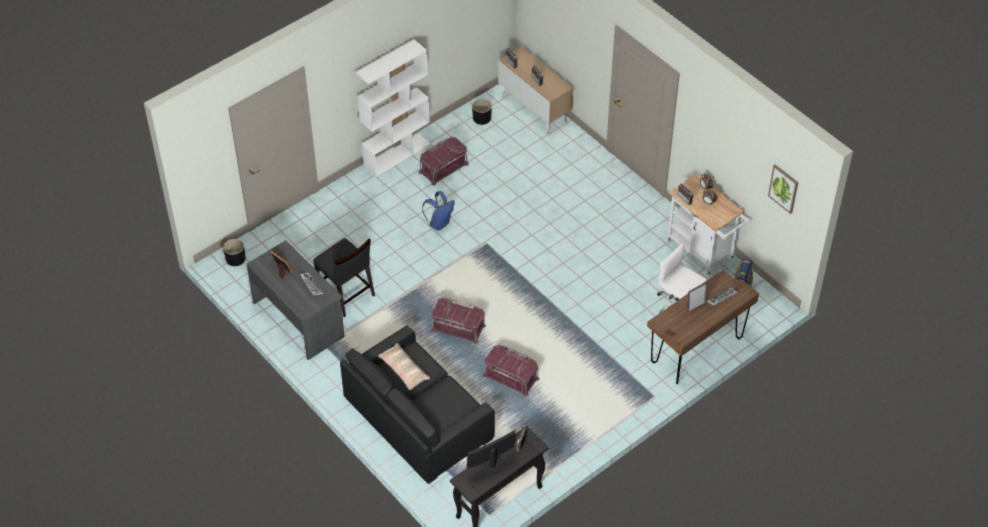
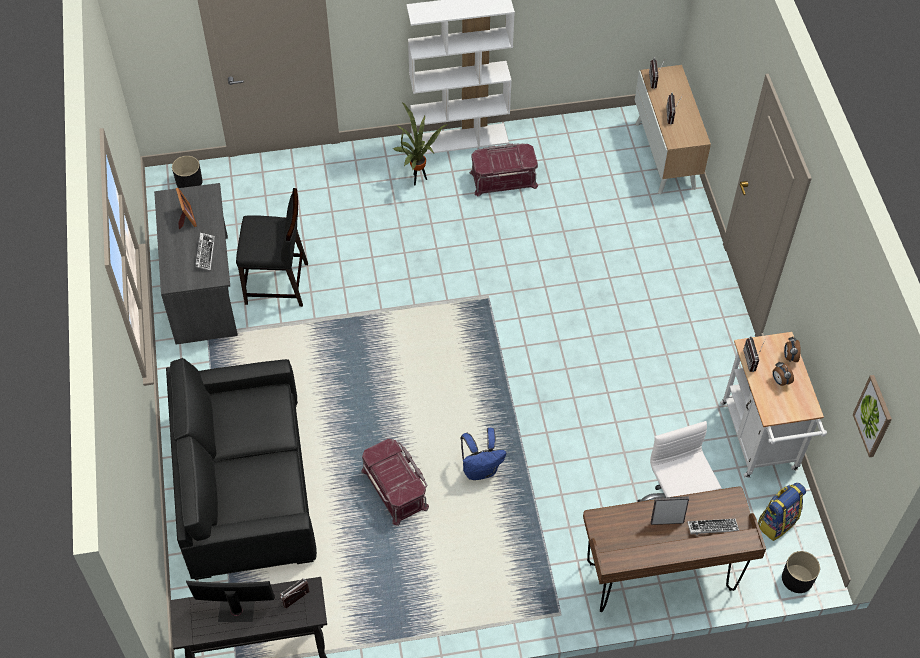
camera: 30 degrees right, 5 degrees up
black chair [313,238,375,317] -> black chair turned 75 degrees counterclockwise [236,188,308,307]
pillow [378,343,430,390] -> none
blue backpack [422,191,455,230] -> blue backpack moved to [460,428,506,480]
red storage box [431,298,486,344] -> none
black planter [472,99,492,125] -> black planter moved to [782,551,820,593]
none -> potted plant [393,102,448,186]

